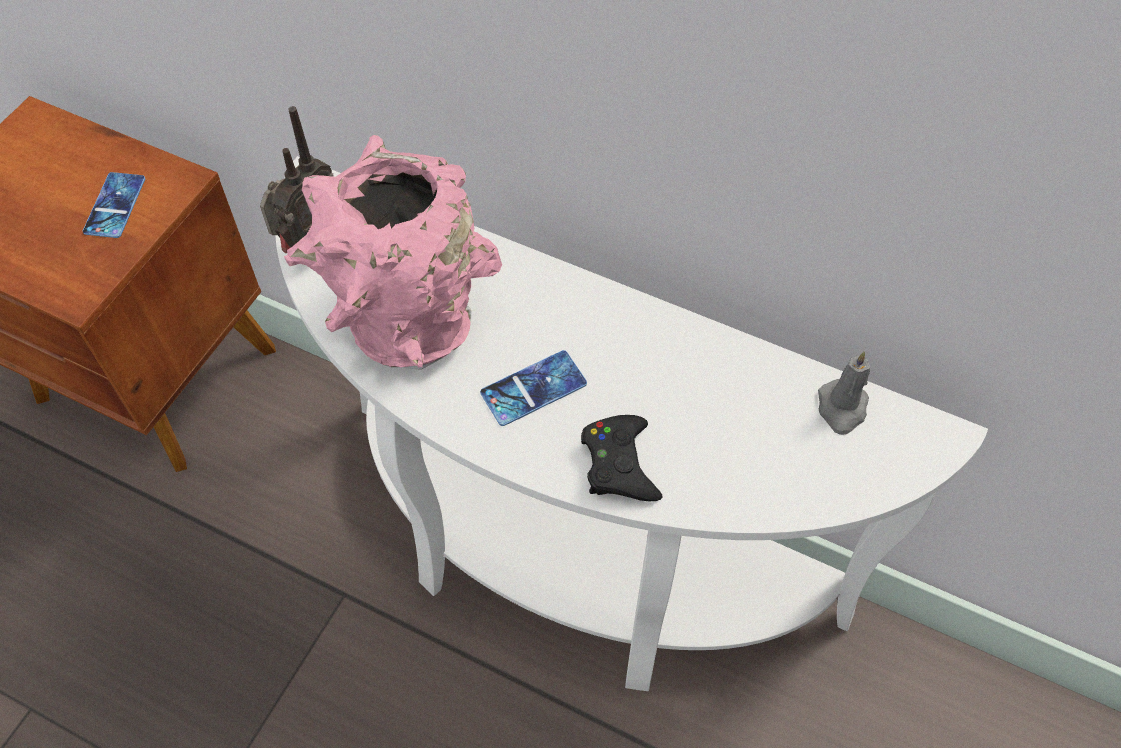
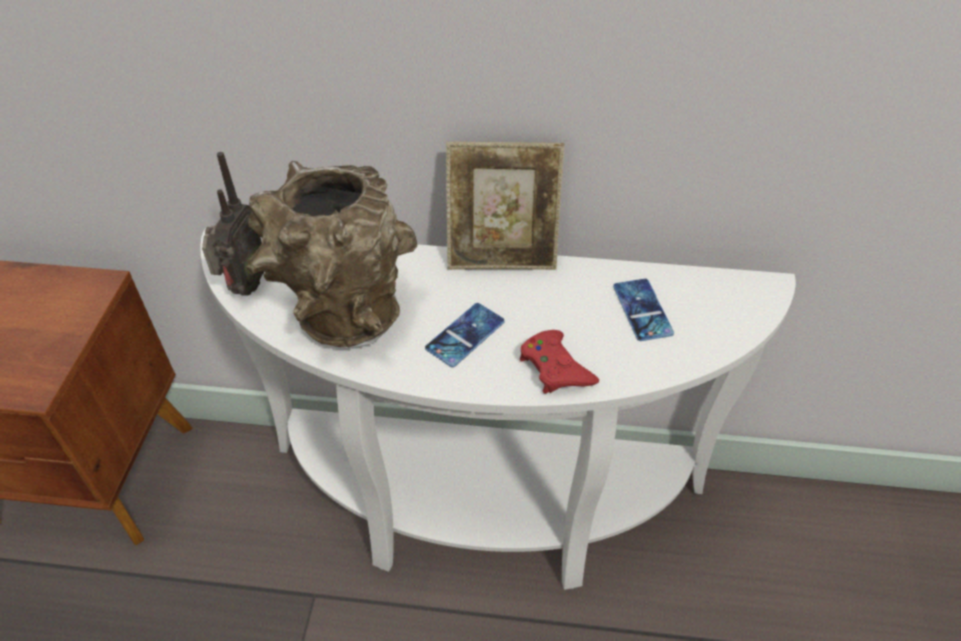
camera: 20 degrees left, 10 degrees down
phone [83,172,145,238] -> phone moved to [613,279,674,341]
pink vase [284,135,502,370] -> brown vase [246,161,417,348]
black game controller [581,415,662,502] -> red game controller [520,330,599,394]
grey candle [818,351,870,435] -> none
none -> picture frame [446,141,565,270]

